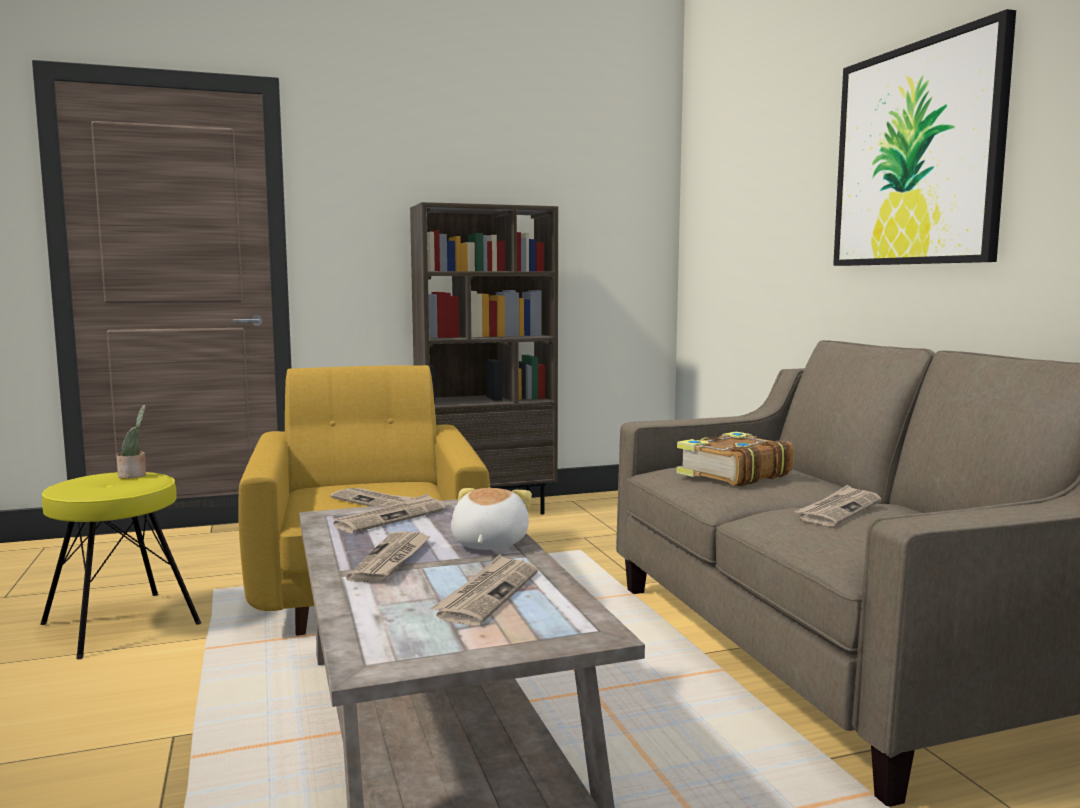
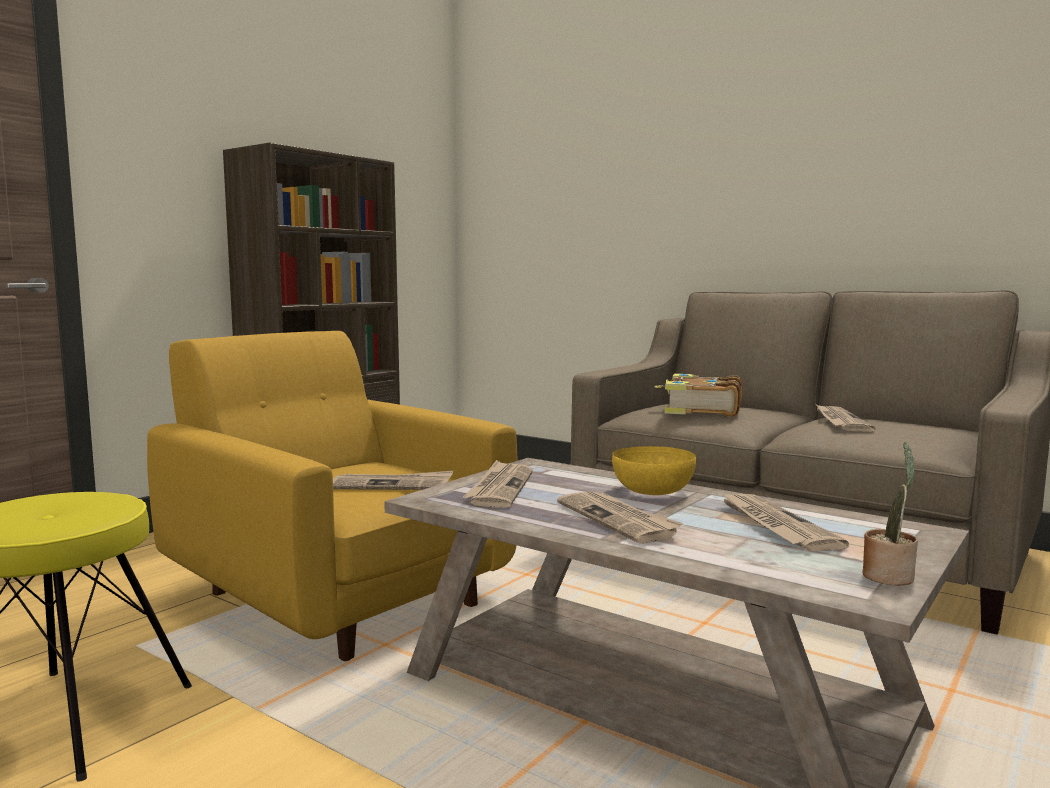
camera: 35 degrees left, 0 degrees up
potted plant [116,405,146,479] -> potted plant moved to [863,442,918,586]
plush toy [451,488,532,550] -> yellow bowl [612,446,696,495]
picture [833,9,1016,266] -> none

